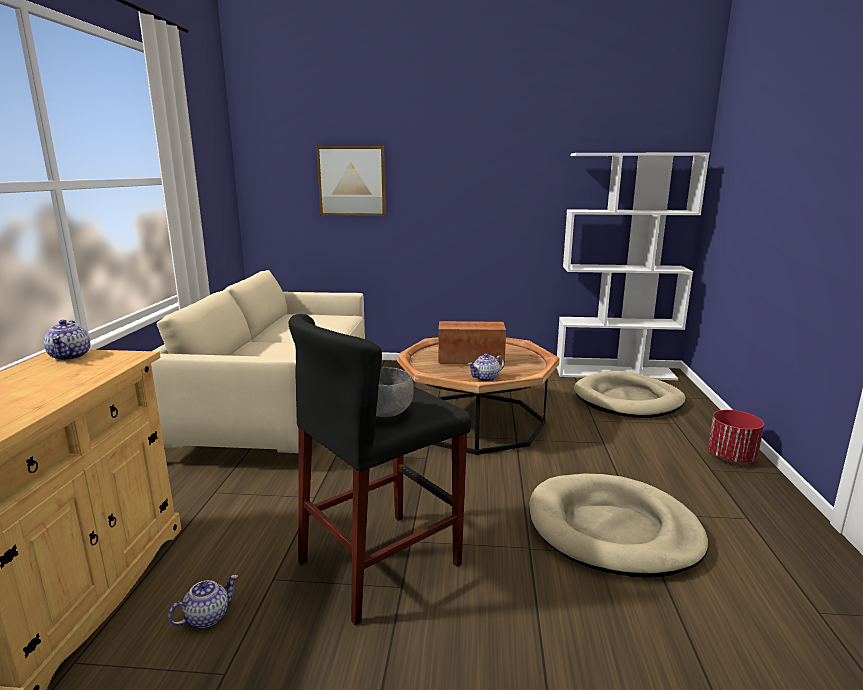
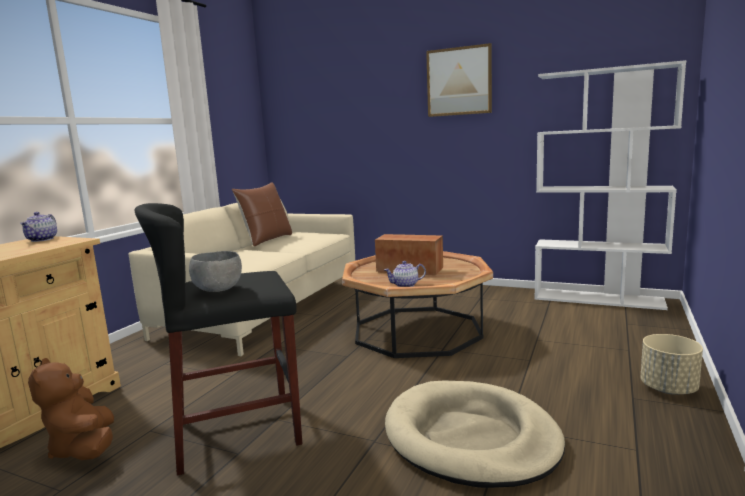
camera: 20 degrees right, 5 degrees down
teapot [168,575,238,628] -> brown plush toy [28,358,114,460]
picture [316,146,386,216] -> picture moved to [426,43,492,117]
beige dog bed [574,371,686,418] -> none
red planter [708,410,764,463] -> beige planter [640,334,703,395]
none -> brown pillow [232,182,292,246]

